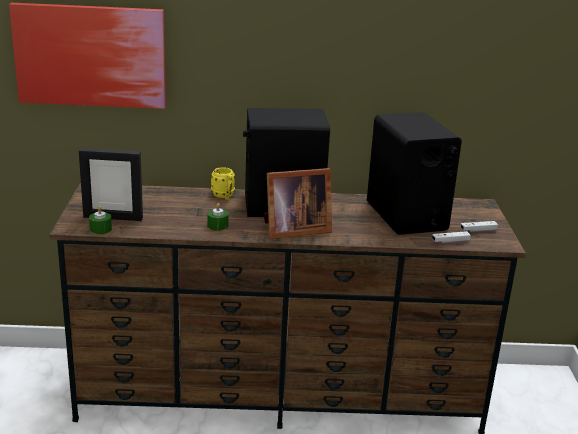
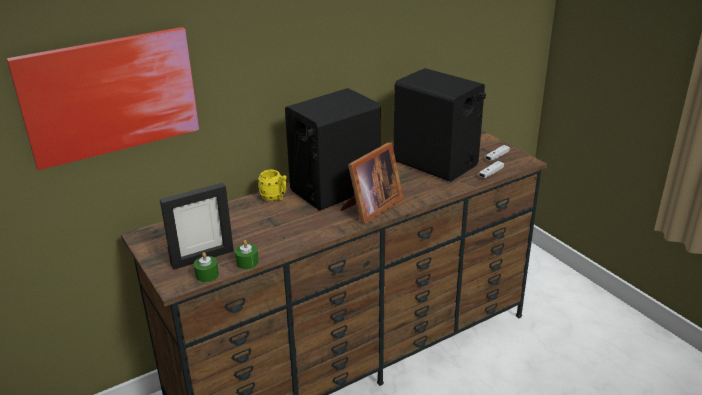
camera: 30 degrees left, 5 degrees up
green candle [207,203,229,231] -> green candle moved to [235,240,259,269]

